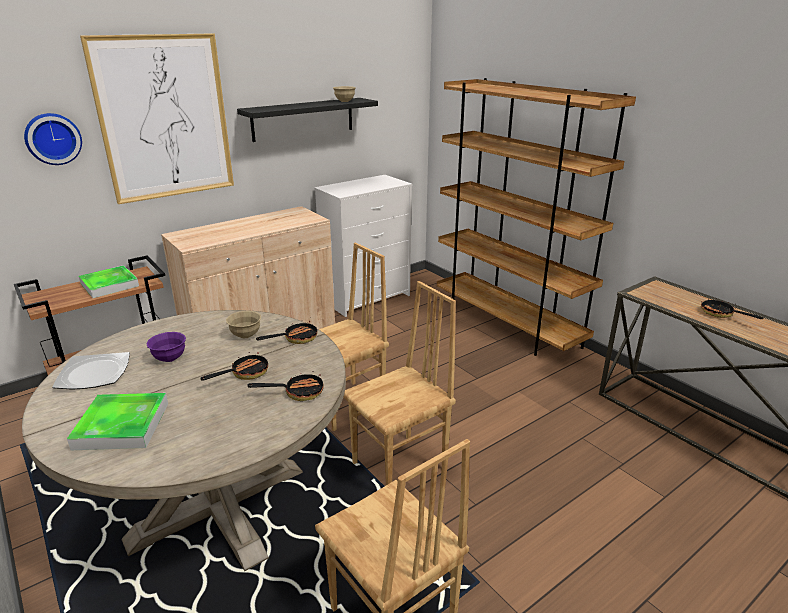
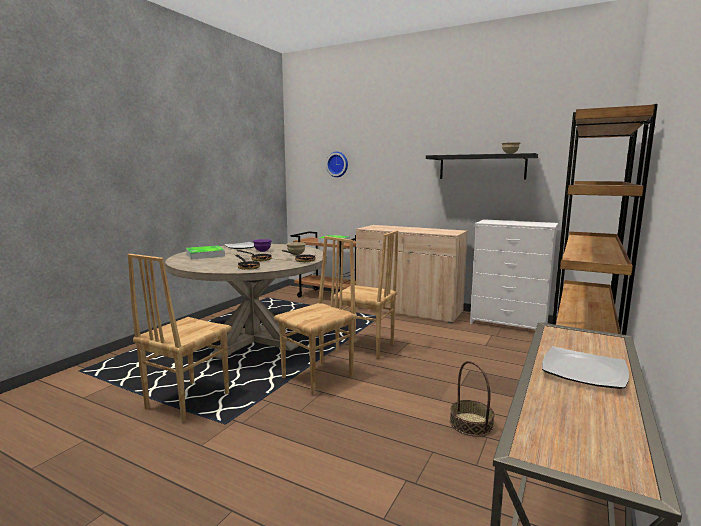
camera: 65 degrees right, 15 degrees down
picture [80,33,234,204] -> none
brown chair [344,281,456,485] -> brown chair turned 75 degrees counterclockwise [274,236,357,395]
frying pan [701,299,763,319] -> plate [542,346,629,389]
none -> basket [450,361,494,437]

